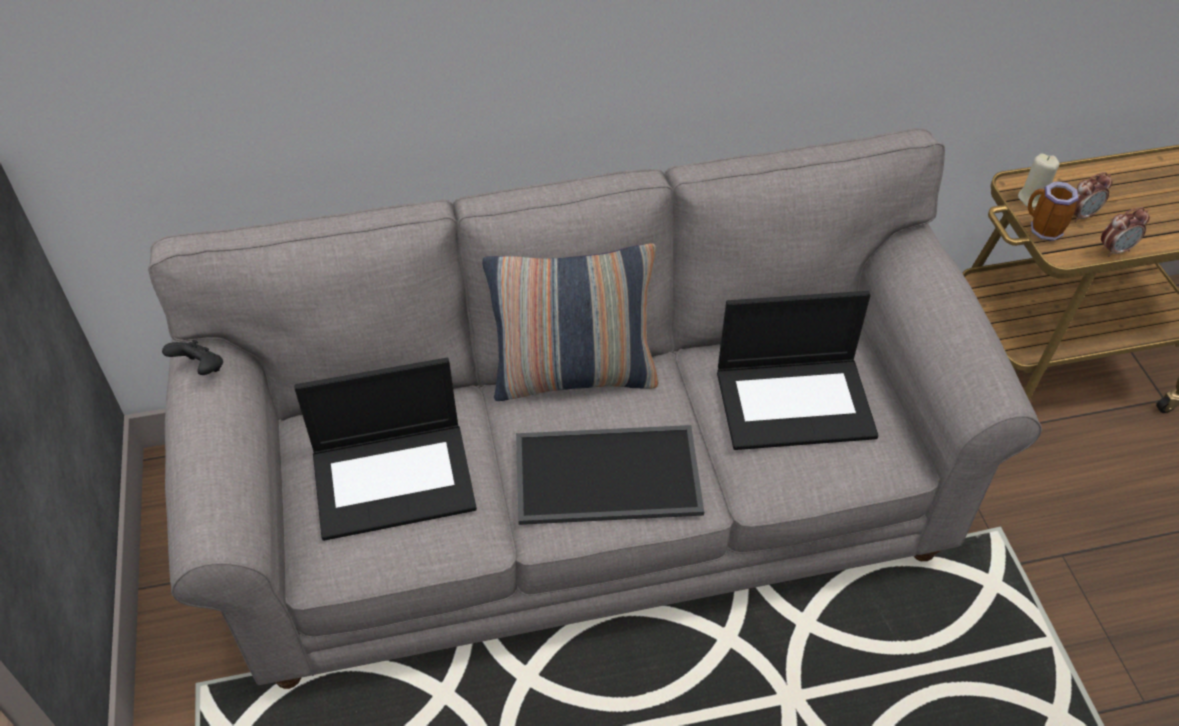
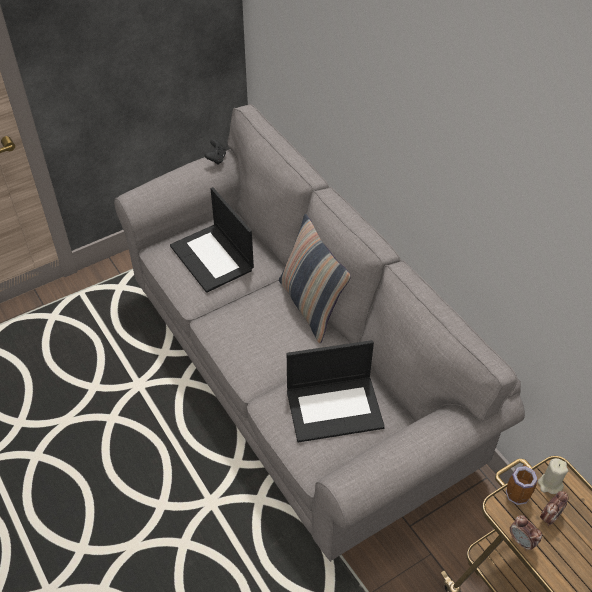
camera: 70 degrees right, 0 degrees up
tray [516,425,704,525] -> none
laptop [717,291,878,450] -> laptop turned 75 degrees counterclockwise [287,340,385,443]
alarm clock [1074,172,1112,222] -> alarm clock turned 90 degrees counterclockwise [540,491,569,526]

